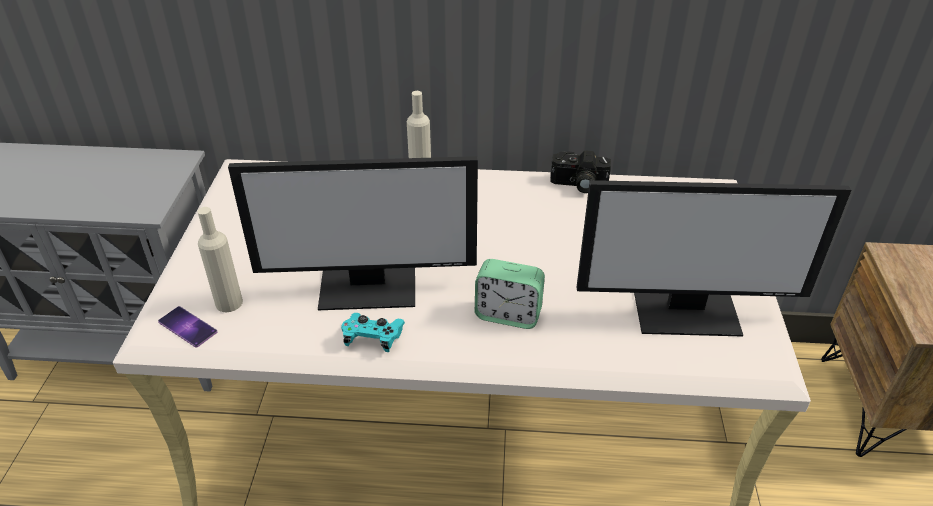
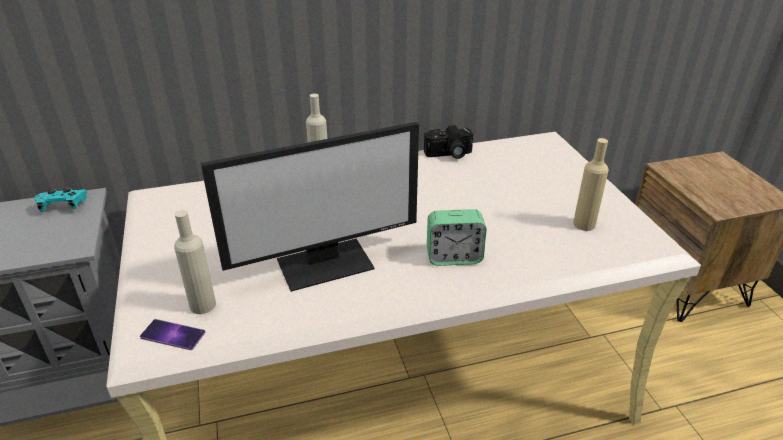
camera: 20 degrees left, 5 degrees down
turquoise game controller [341,313,405,352] -> turquoise game controller moved to [34,188,88,212]
monitor [577,180,851,337] -> beige bottle [573,138,609,231]

